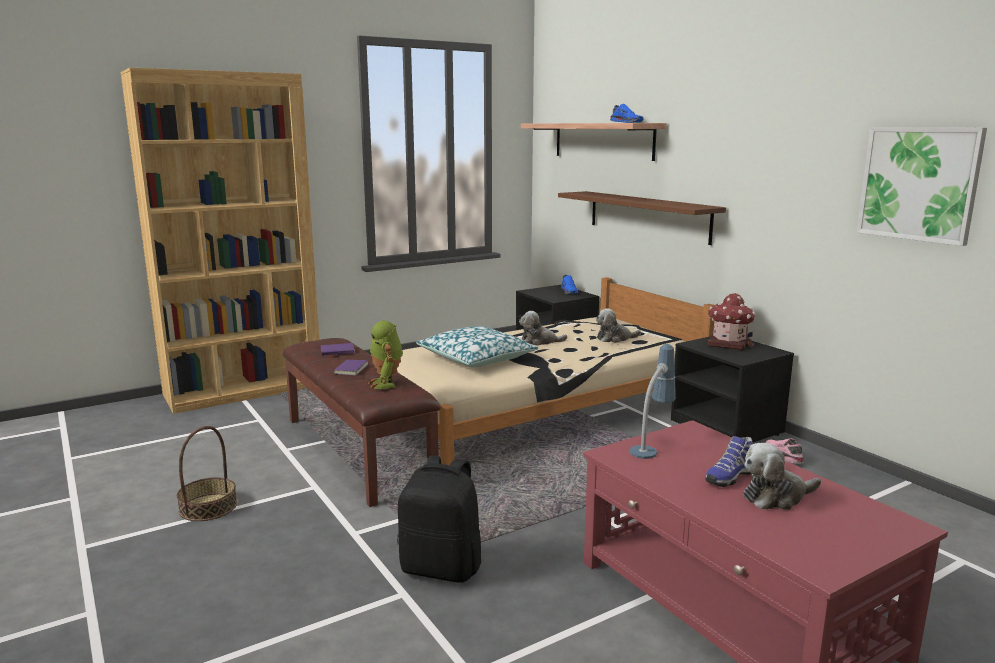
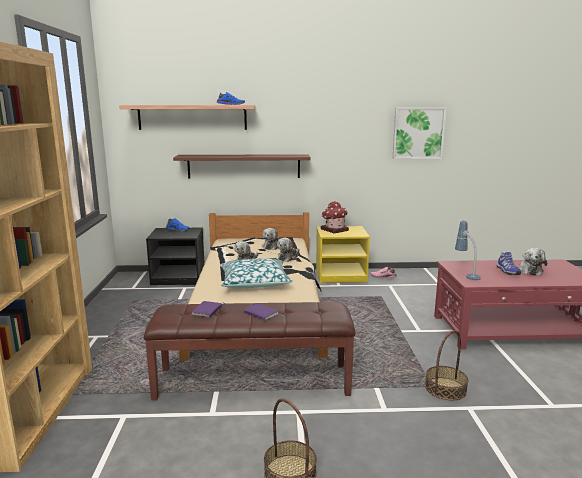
camera: 60 degrees left, 0 degrees up
toy robot [369,321,403,389] -> none
black backpack [397,456,481,583] -> basket [425,330,468,400]
black nightstand [671,336,794,442] -> yellow nightstand [316,226,370,283]
none -> plush toy [277,238,300,262]

